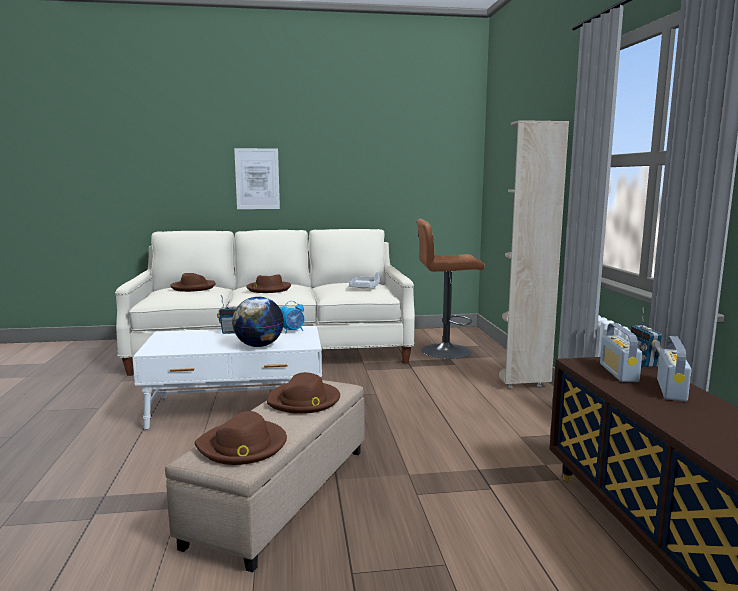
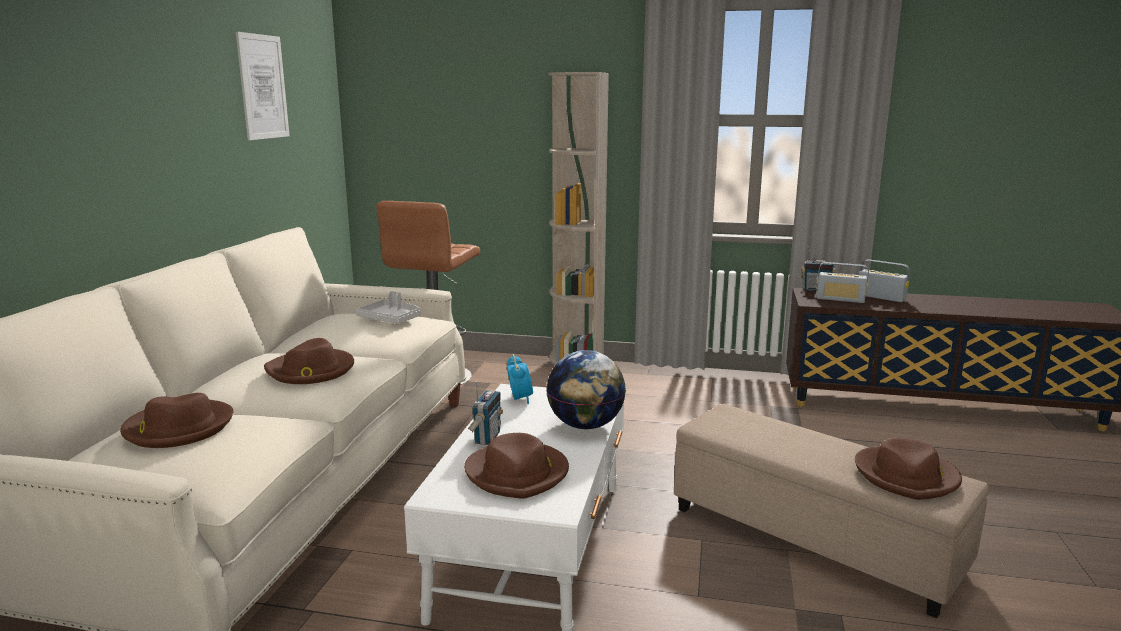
camera: 70 degrees left, 5 degrees up
picture [234,148,280,209] -> picture moved to [236,32,290,140]
brown hat [267,372,340,414] -> brown hat moved to [464,433,569,499]

